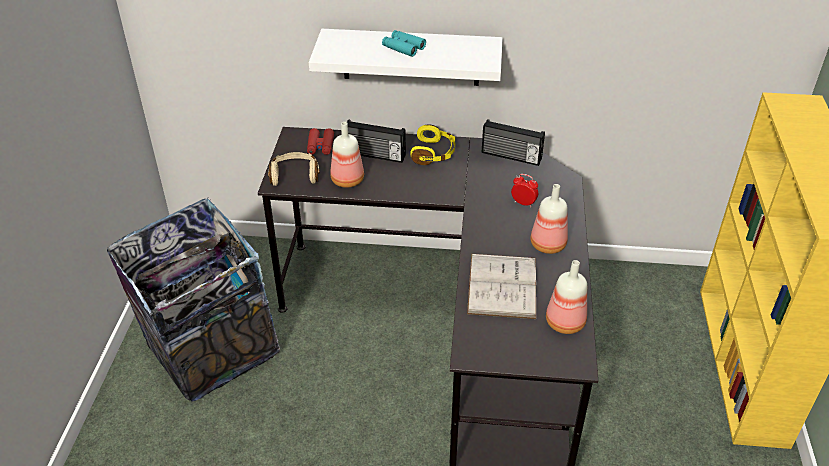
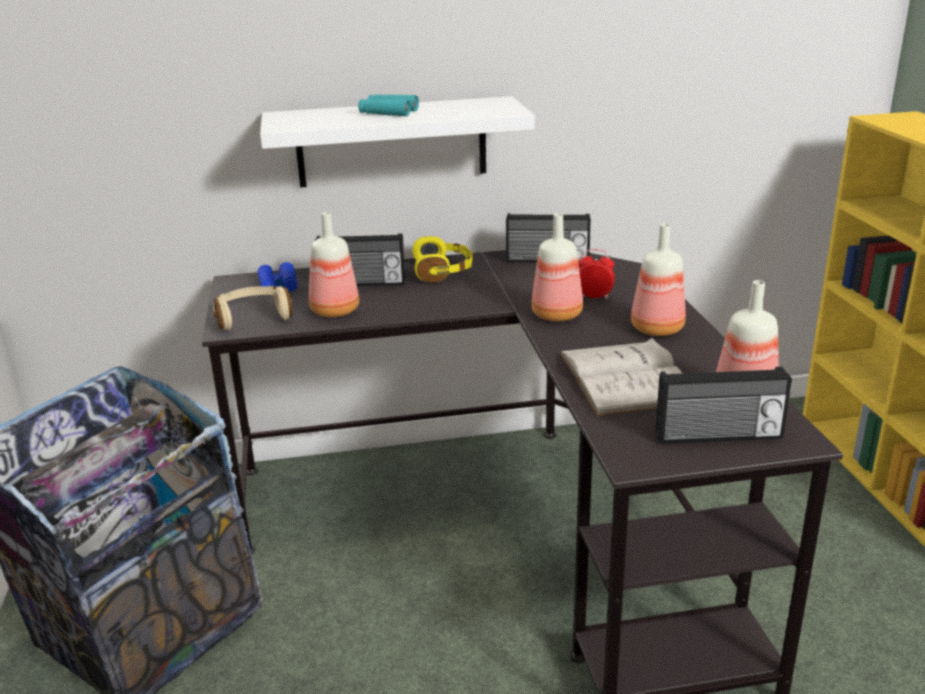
camera: 15 degrees left, 15 degrees down
red binoculars [307,128,334,155] -> blue binoculars [258,262,297,292]
none -> bottle [531,213,583,322]
none -> radio [655,367,792,444]

